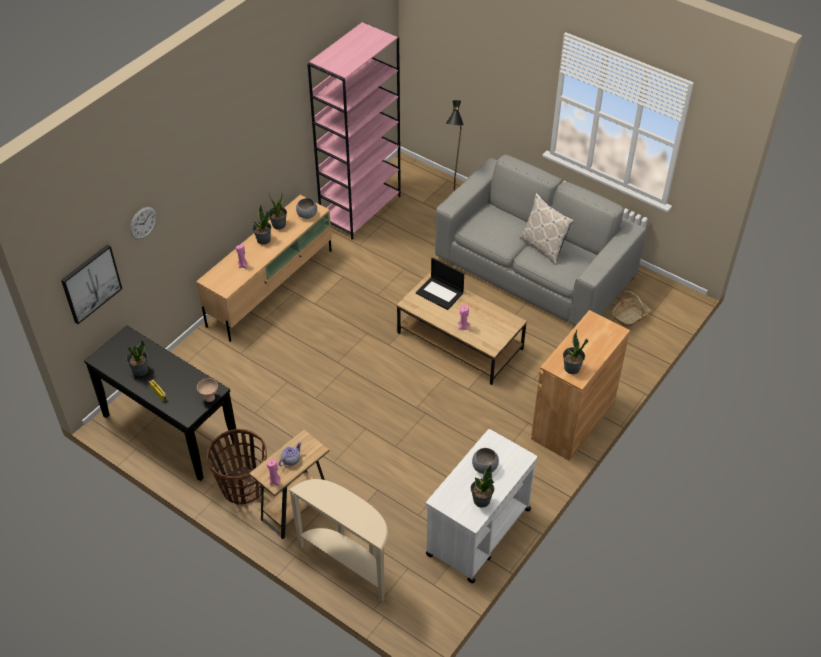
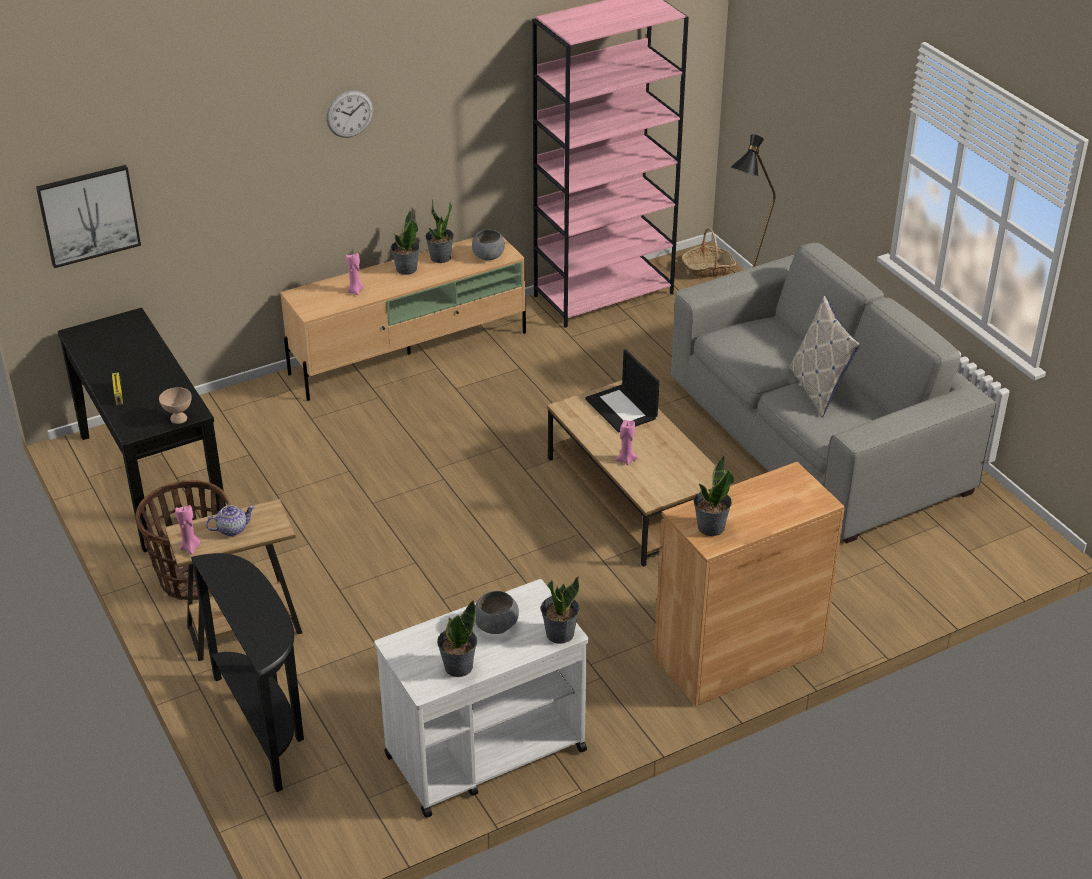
camera: 25 degrees right, 10 degrees down
potted plant [126,339,148,376] -> potted plant moved to [541,576,580,644]
wall clock [130,207,156,239] -> wall clock moved to [326,90,373,138]
beige console table [288,479,388,602] -> black console table [191,553,304,792]
basket [612,291,651,328] -> basket moved to [682,228,736,279]

